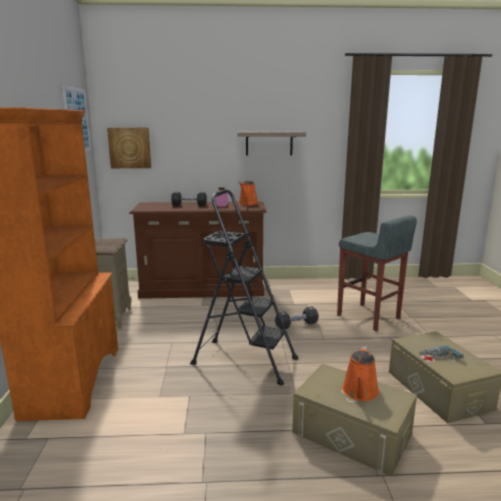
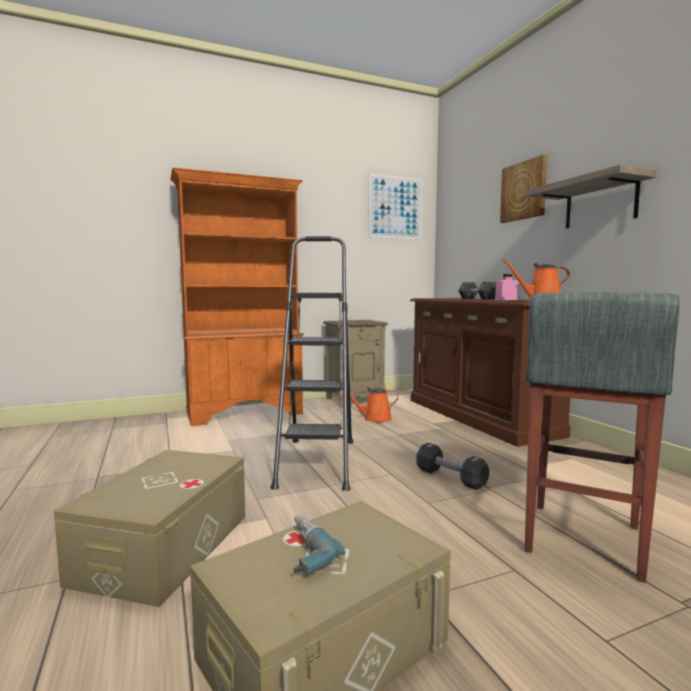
camera: 70 degrees right, 10 degrees down
picture [107,128,151,168] -> picture moved to [500,154,547,223]
orange watering can [342,346,379,401] -> orange watering can moved to [342,386,398,422]

